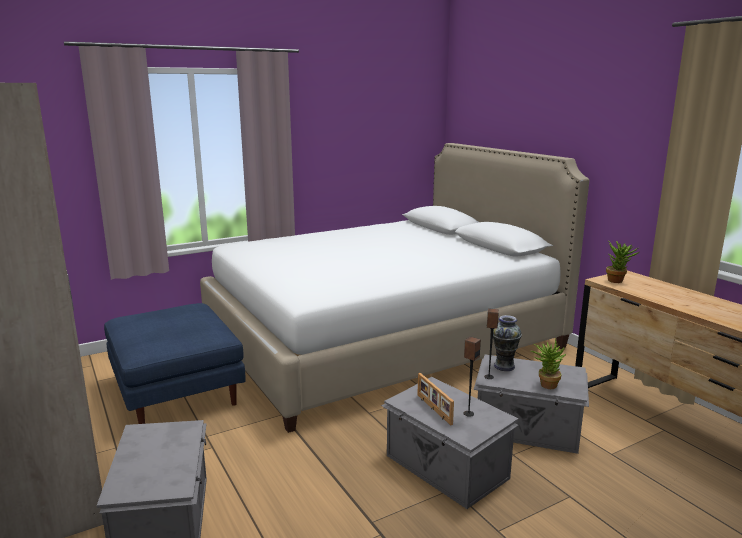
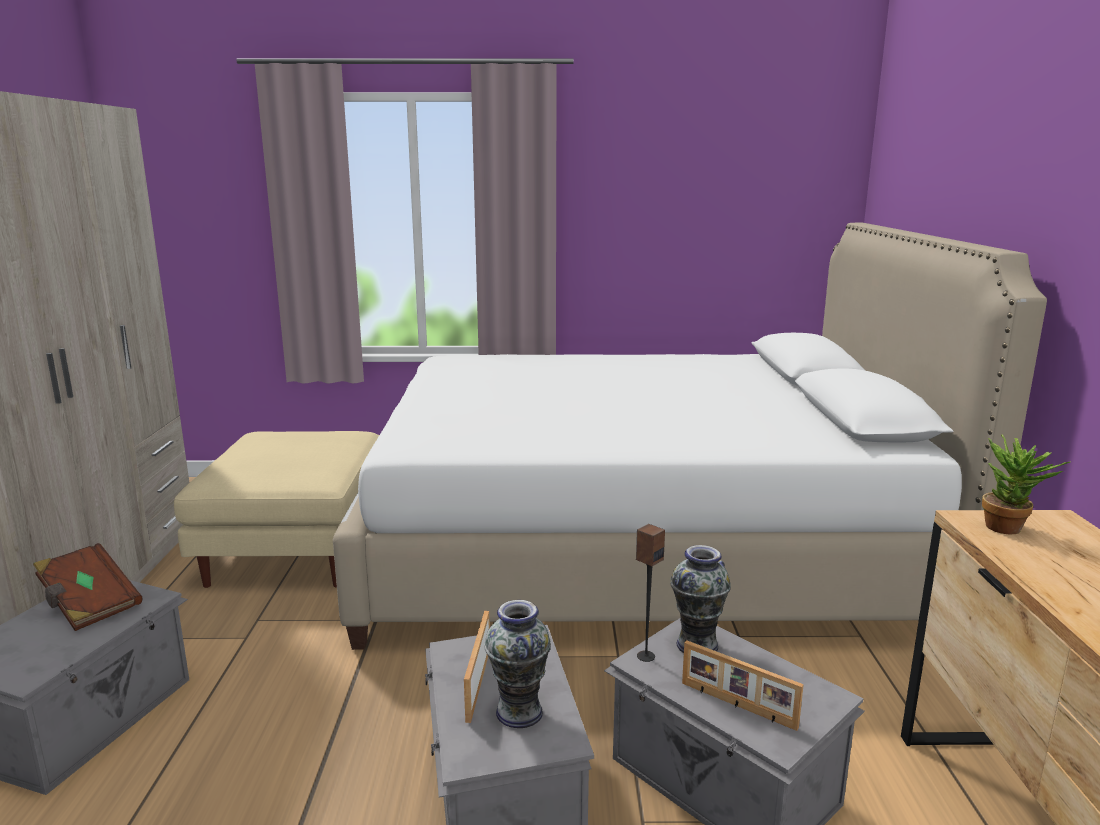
camera: 30 degrees right, 0 degrees up
blue ottoman [104,303,246,424] -> beige ottoman [174,431,379,588]
speaker [464,337,481,417] -> vase [484,600,551,728]
potted plant [531,338,566,389] -> picture frame [682,641,804,731]
none -> brown book [33,543,143,631]

